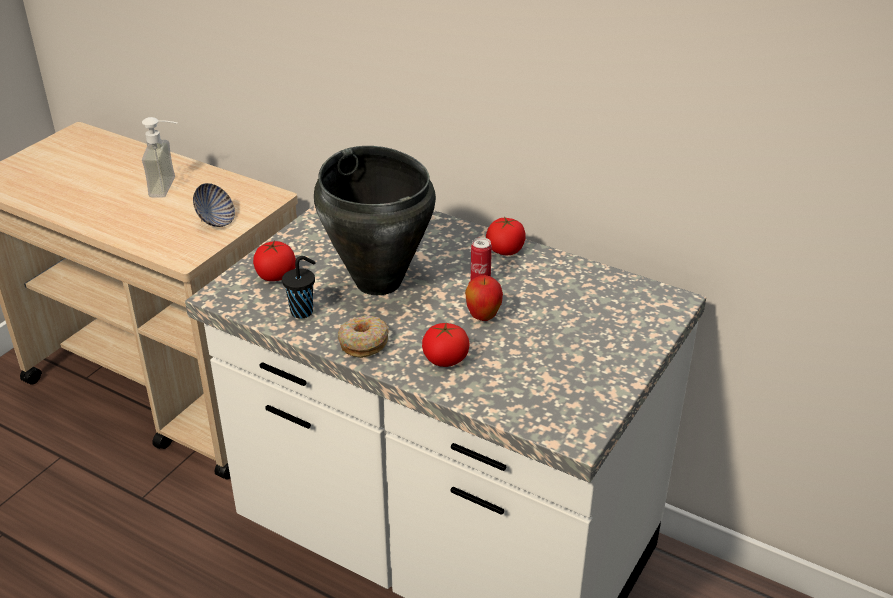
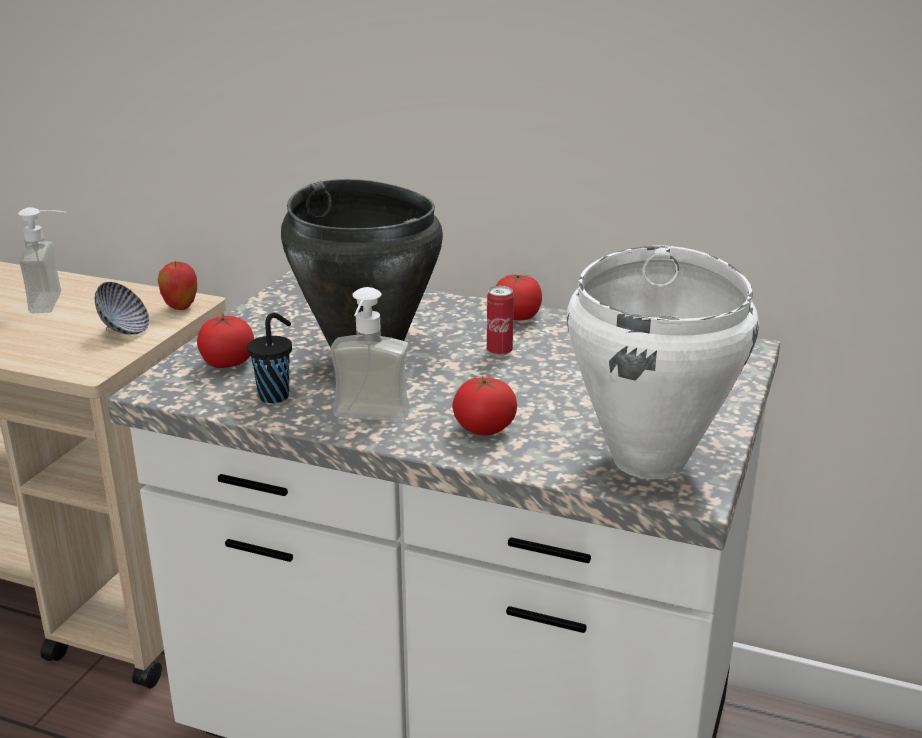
camera: 10 degrees left, 10 degrees down
donut [338,316,389,358] -> soap dispenser [330,287,410,422]
apple [465,275,503,321] -> apple moved to [158,261,197,310]
none -> white cooking pot [567,246,759,479]

